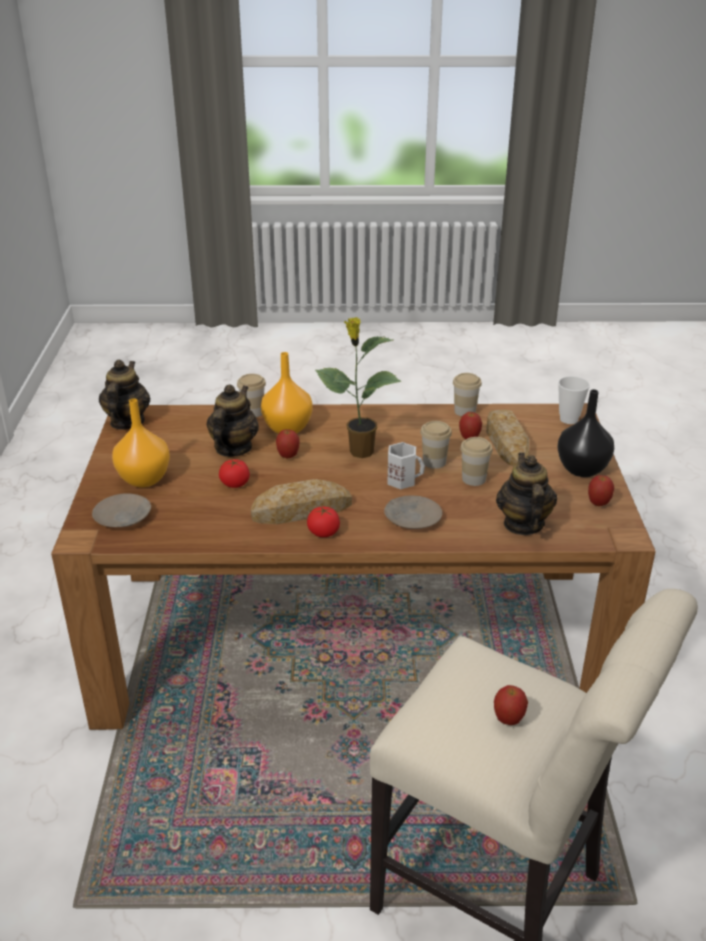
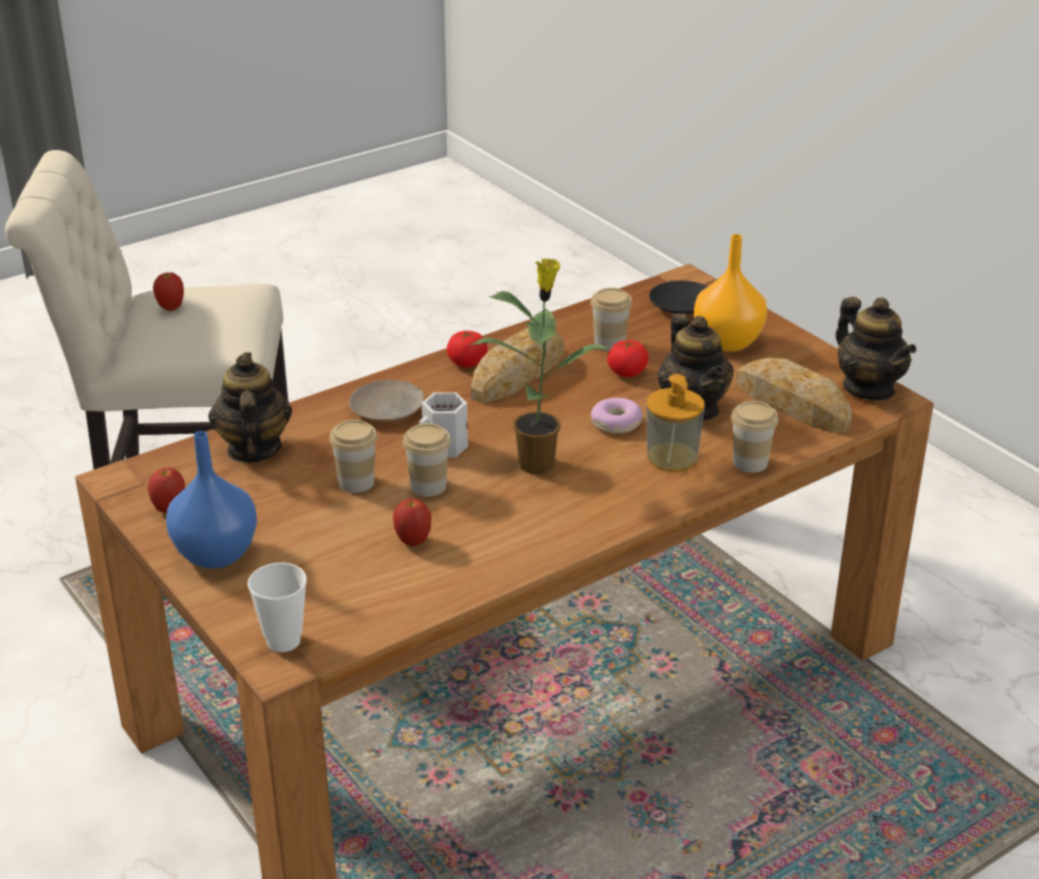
camera: 145 degrees right, 0 degrees up
beige plate [92,493,151,527] -> black plate [649,281,707,314]
orange vase [261,352,312,434] -> soap dispenser [647,374,705,472]
apple [276,429,299,458] -> donut [591,398,643,434]
cup [453,373,482,416] -> cup moved to [591,288,632,352]
bread [486,409,529,467] -> bread moved to [735,358,852,433]
teapot [496,452,557,535] -> teapot turned 150 degrees counterclockwise [208,352,292,463]
black vase [557,389,614,477] -> blue vase [166,431,257,569]

